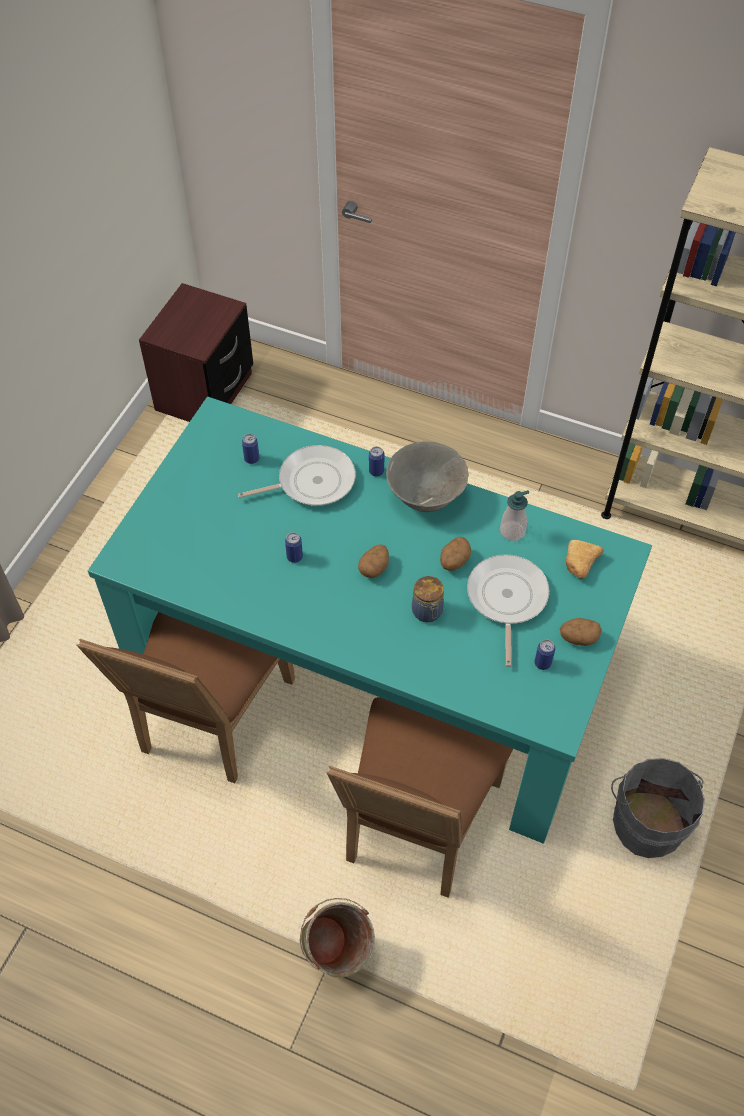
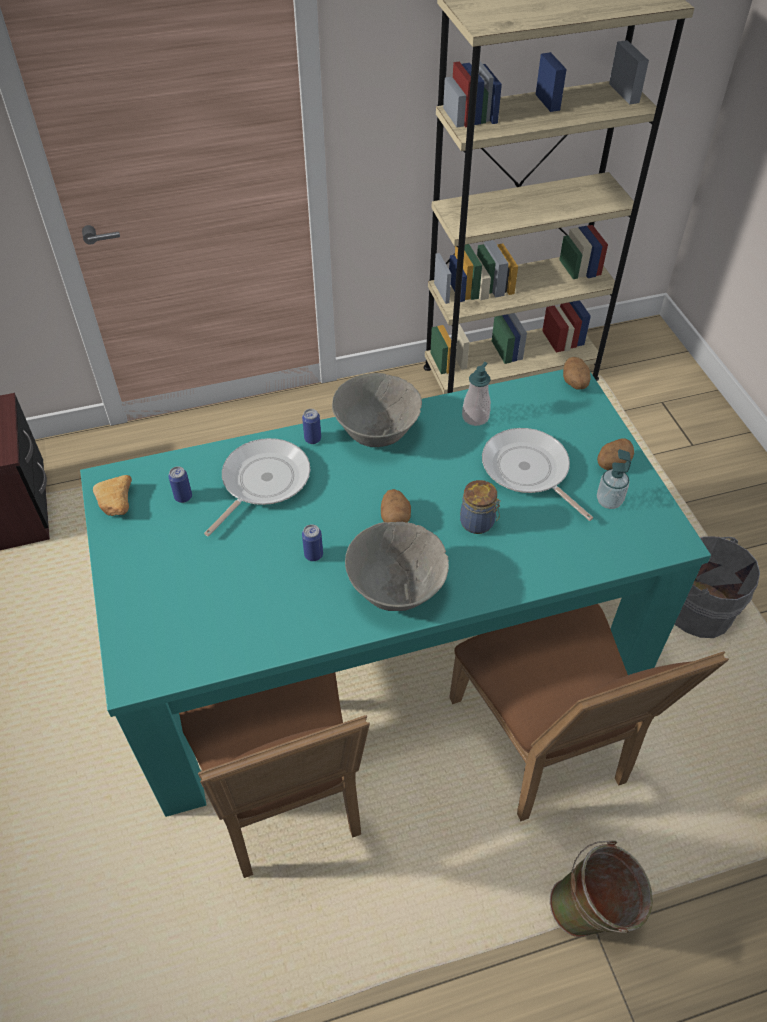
camera: 40 degrees left, 5 degrees down
potato [440,537,471,571] -> potato moved to [563,357,590,390]
can [535,639,555,670] -> soap dispenser [597,449,631,509]
bread [566,540,604,579] -> bread moved to [93,475,132,516]
none -> grey bowl [345,522,449,611]

